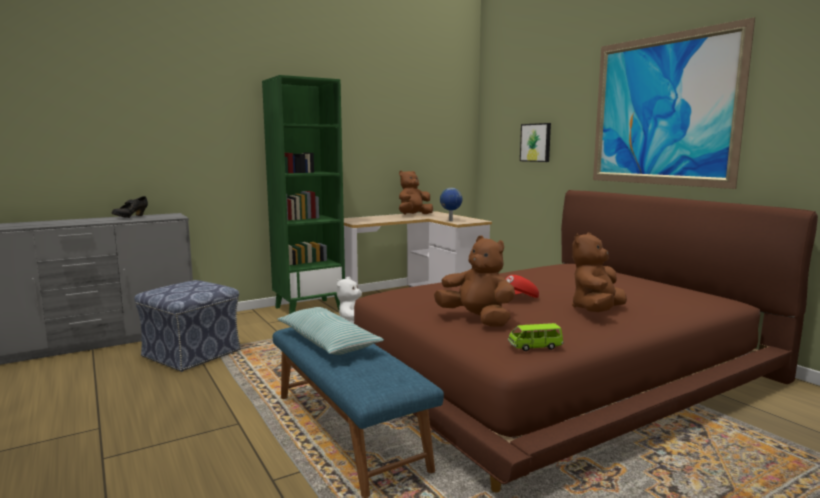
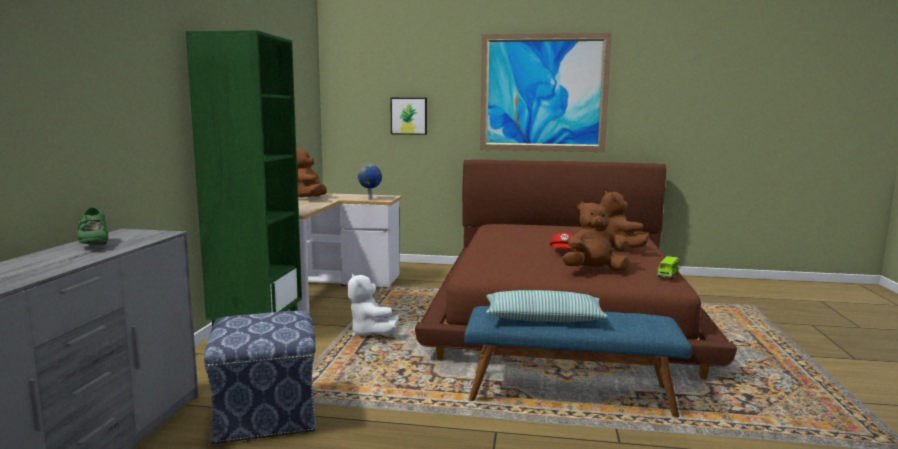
camera: 50 degrees left, 0 degrees up
black shoe [112,196,148,218] -> green shoe [77,208,108,245]

